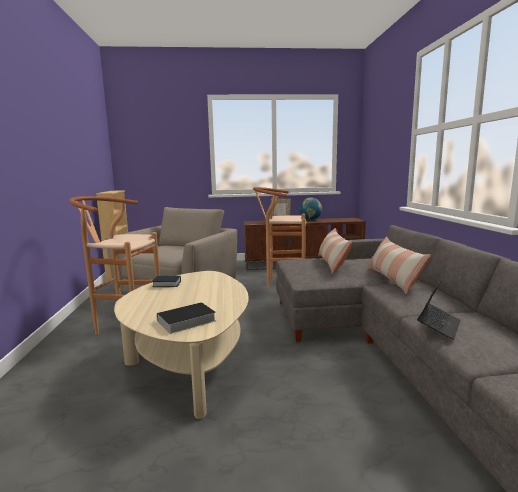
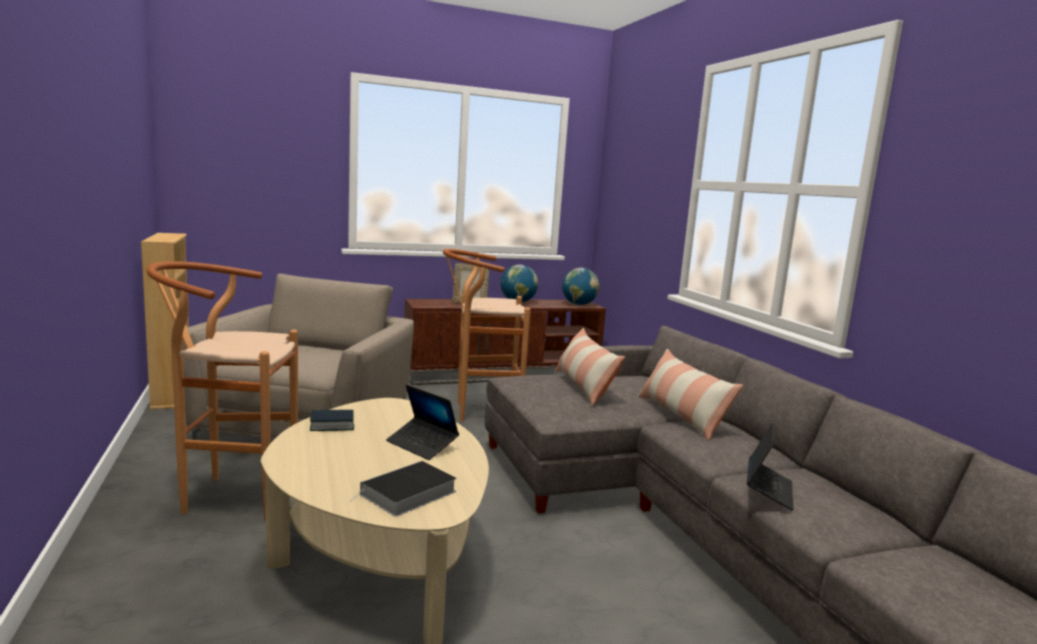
camera: 15 degrees left, 0 degrees up
none -> laptop [386,384,459,460]
none -> globe [562,268,600,305]

